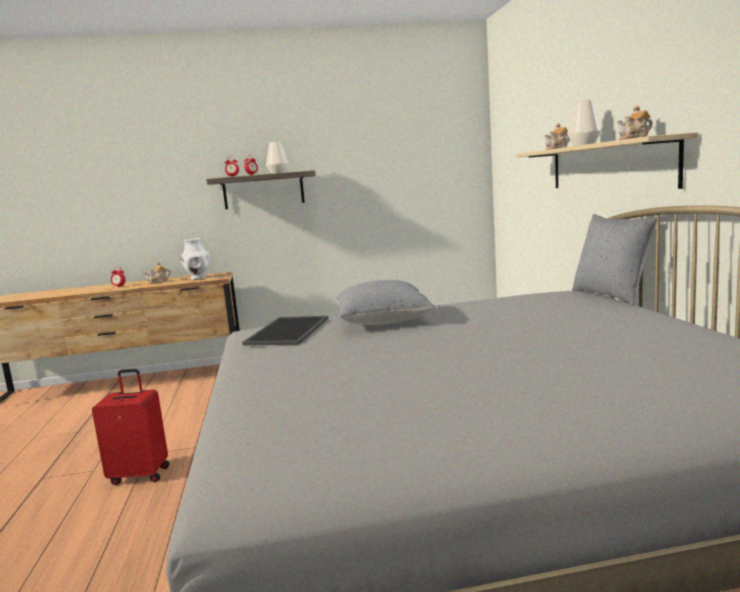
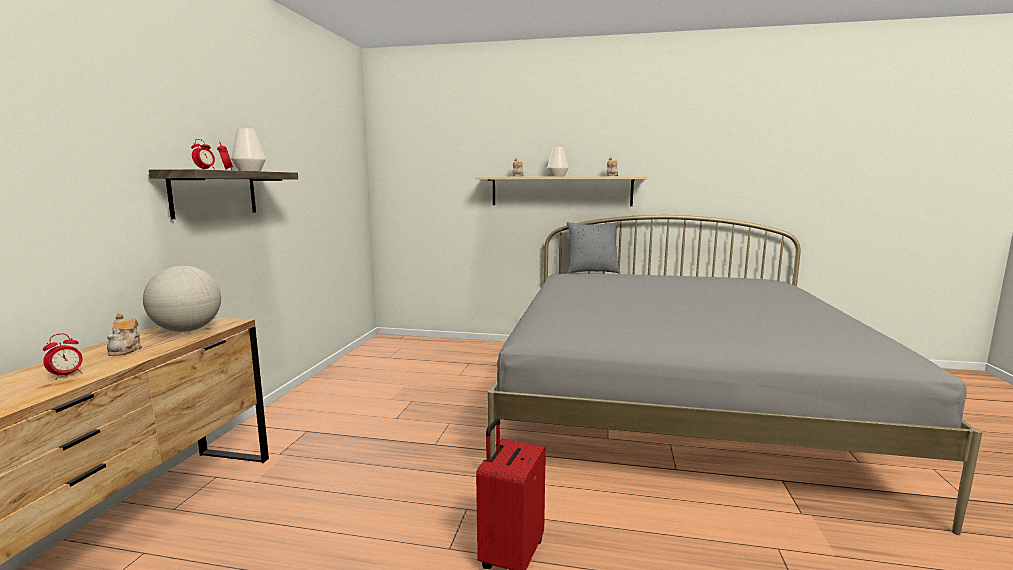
camera: 70 degrees left, 0 degrees up
white vase [180,238,210,280] -> globe [143,266,221,332]
tray [242,316,329,346] -> none
grey pillow [335,280,435,325] -> none

